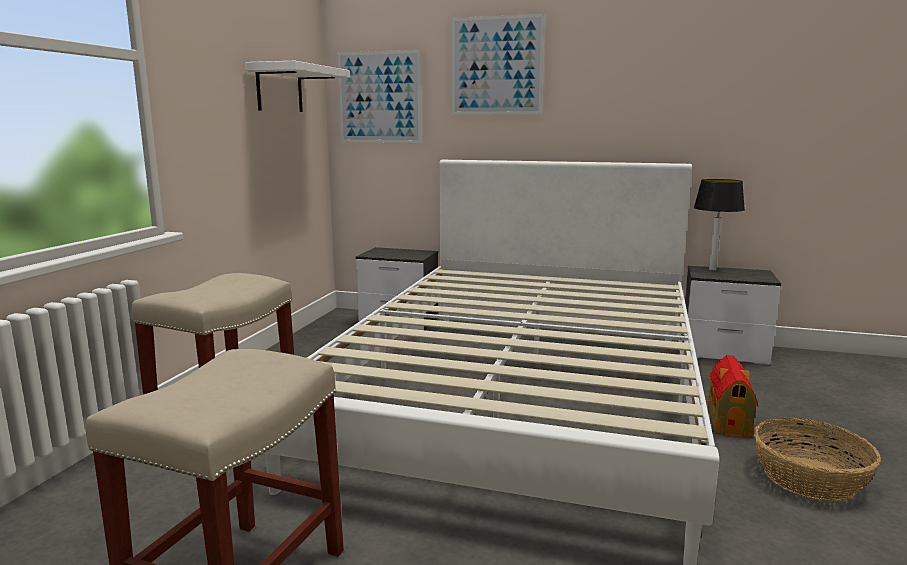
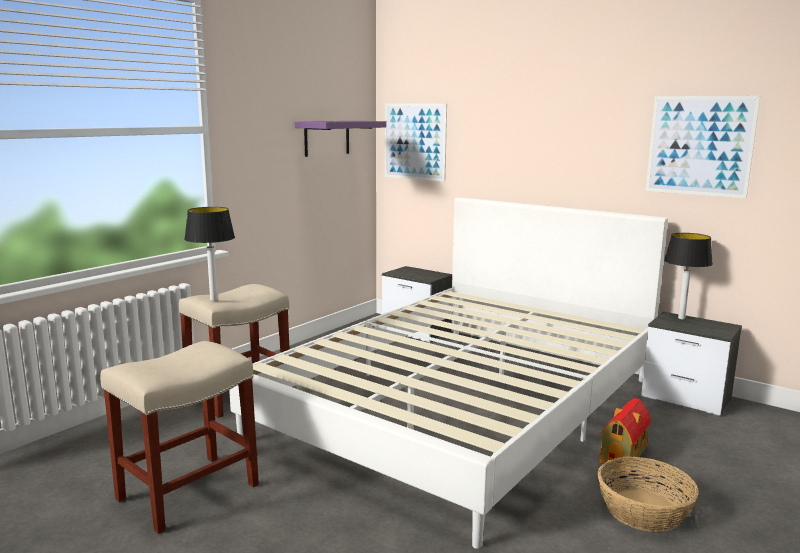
camera: 20 degrees right, 0 degrees up
white shelf [245,61,350,112] -> purple shelf [295,121,386,157]
picture [451,14,545,115] -> picture moved to [646,96,760,198]
none -> table lamp [184,207,235,301]

